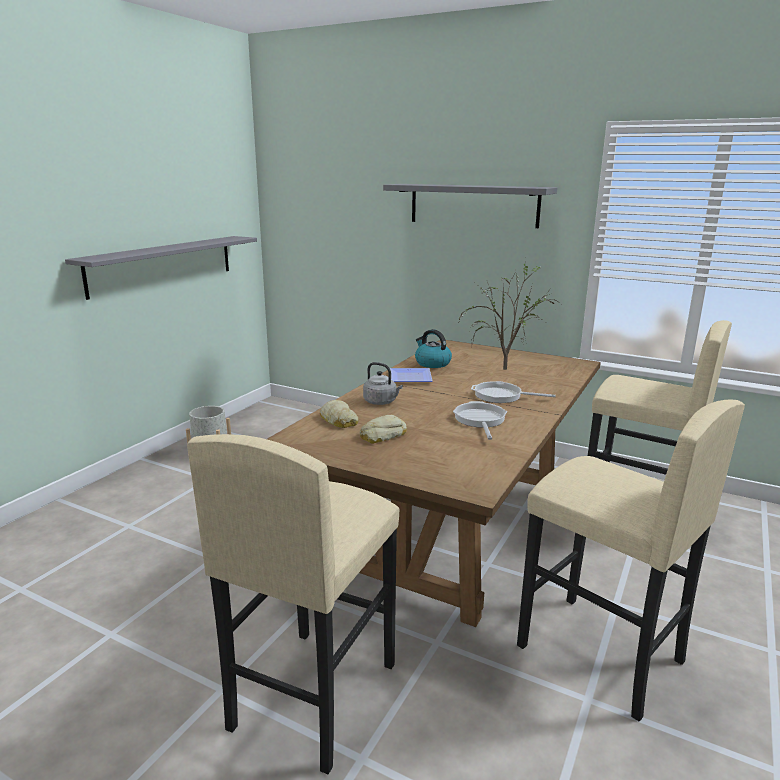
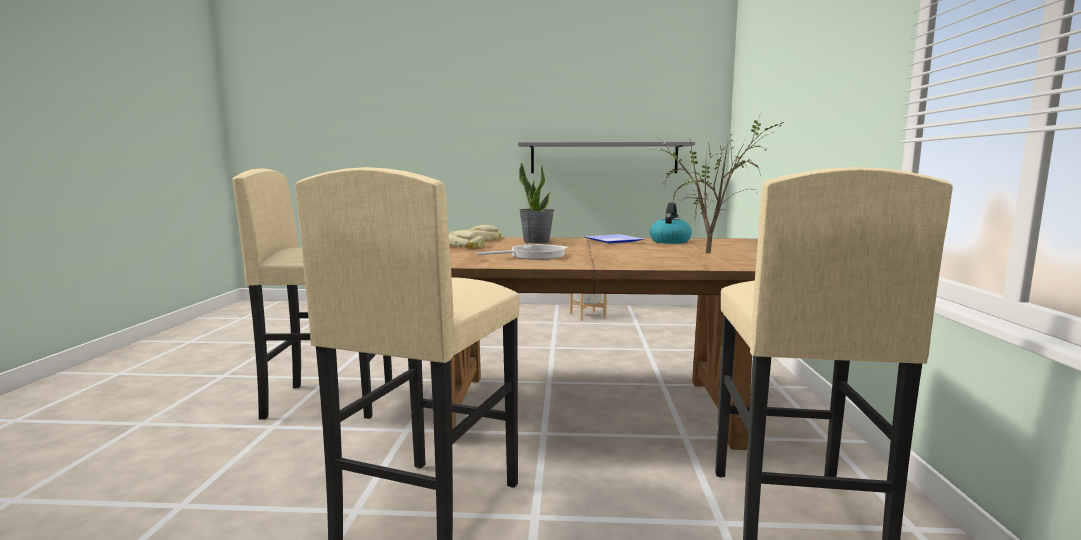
camera: 65 degrees right, 10 degrees down
grey kettle [363,362,403,405] -> potted plant [519,163,554,243]
grey shelf [383,184,557,228] -> none
frying pan [471,381,556,403] -> none

